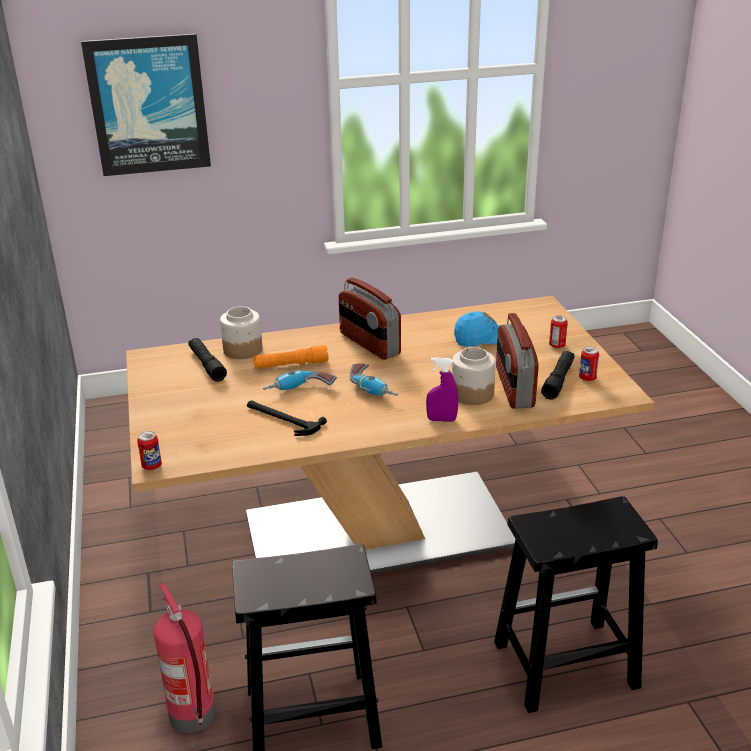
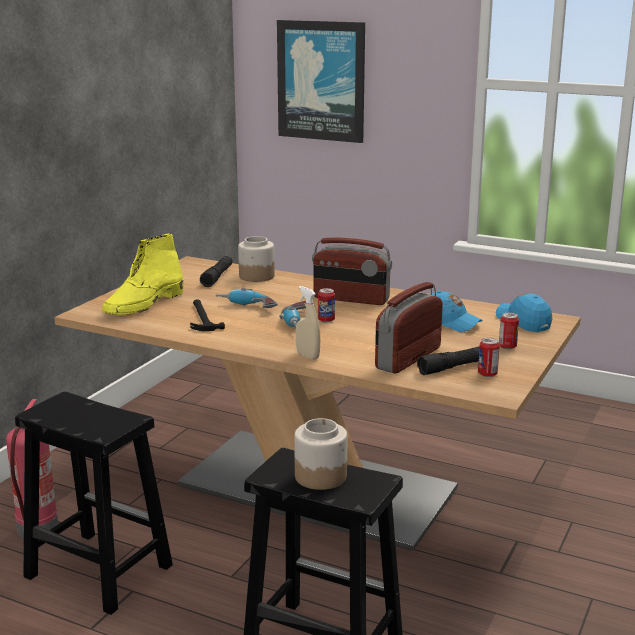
camera: 40 degrees right, 10 degrees down
can [137,431,162,470] -> can moved to [318,288,335,323]
orange flashlight [253,345,329,368] -> none
radio [339,277,401,360] -> radio turned 75 degrees counterclockwise [312,238,392,305]
purple spray bottle [426,357,458,422] -> beige spray bottle [296,286,320,359]
jar [452,347,496,405] -> jar moved to [294,418,347,490]
none -> yellow boot [102,233,184,315]
none -> blue cap [496,293,552,332]

